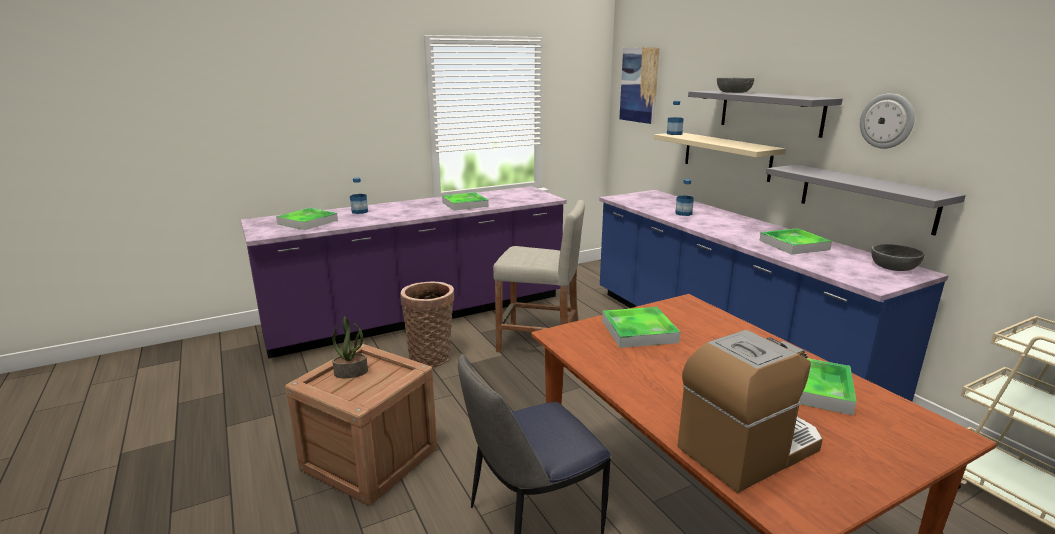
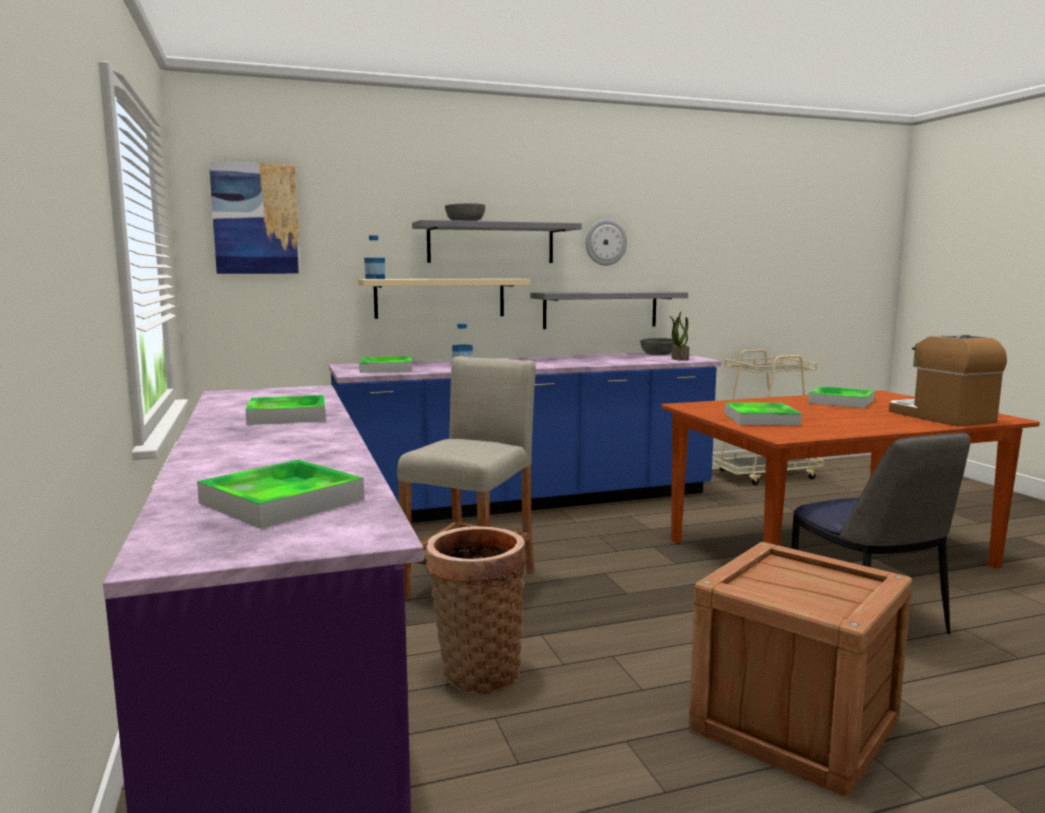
camera: 80 degrees left, 10 degrees down
potted plant [332,316,368,378] -> potted plant moved to [669,312,689,361]
bottle [350,178,368,214] -> none
tray [759,228,832,255] -> tray moved to [359,356,412,373]

